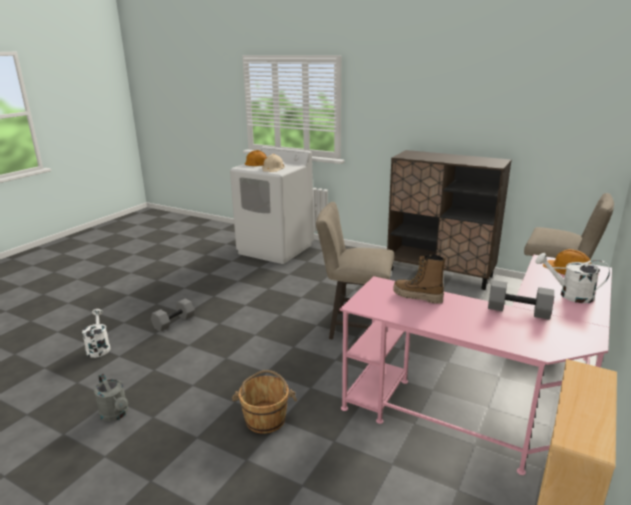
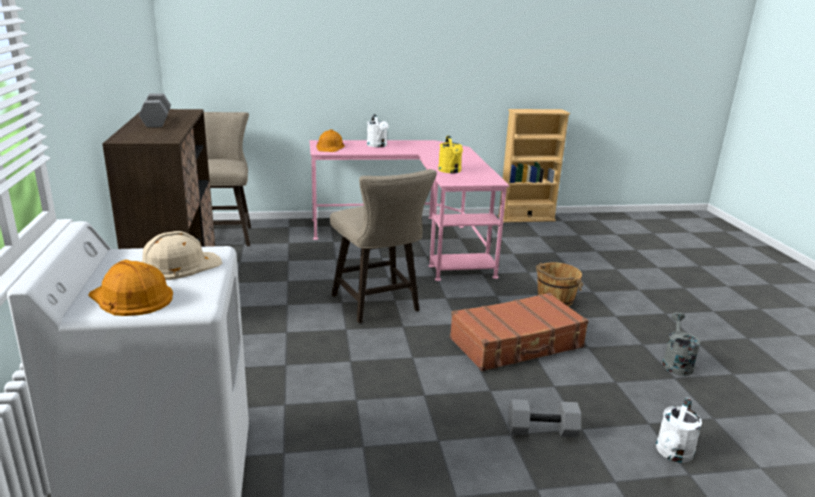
camera: 130 degrees left, 0 degrees up
boot [393,254,446,304] -> yellow watering can [438,136,463,173]
grey dumbbell [488,280,554,320] -> grey dumbbell moved to [139,93,171,128]
none -> brown suitcase [450,293,589,371]

